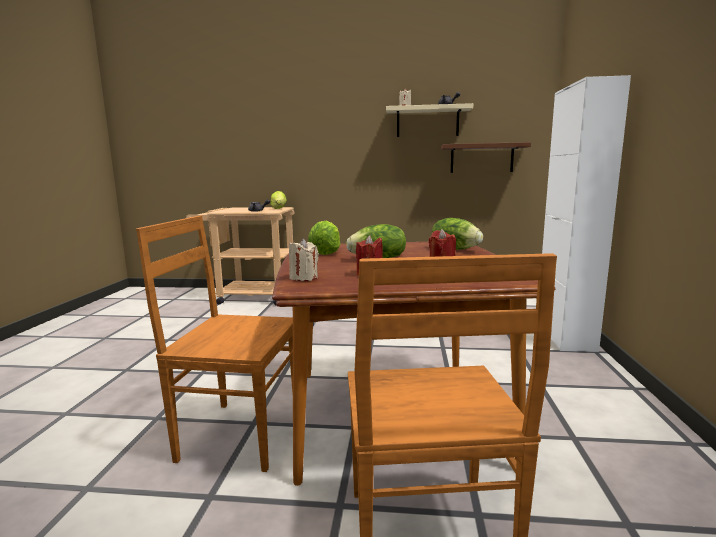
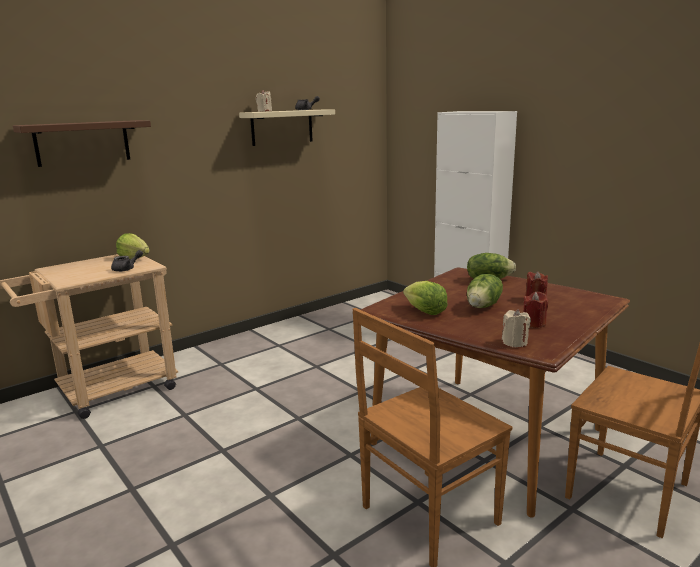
camera: 45 degrees left, 5 degrees up
brown shelf [441,142,531,173] -> brown shelf moved to [13,120,151,167]

